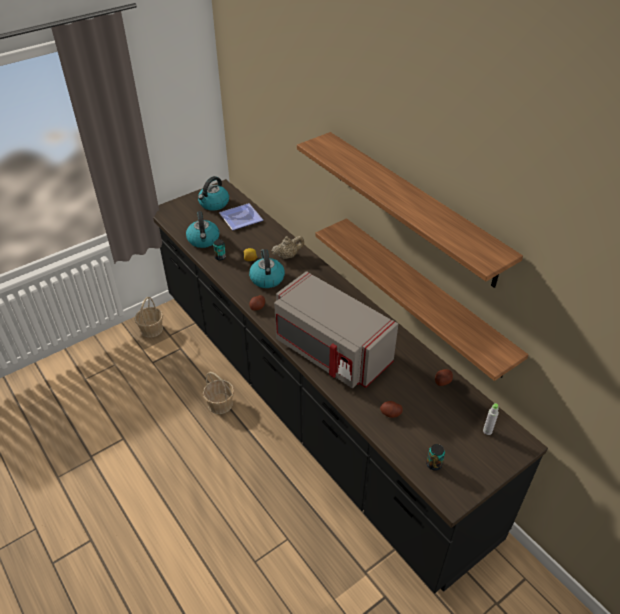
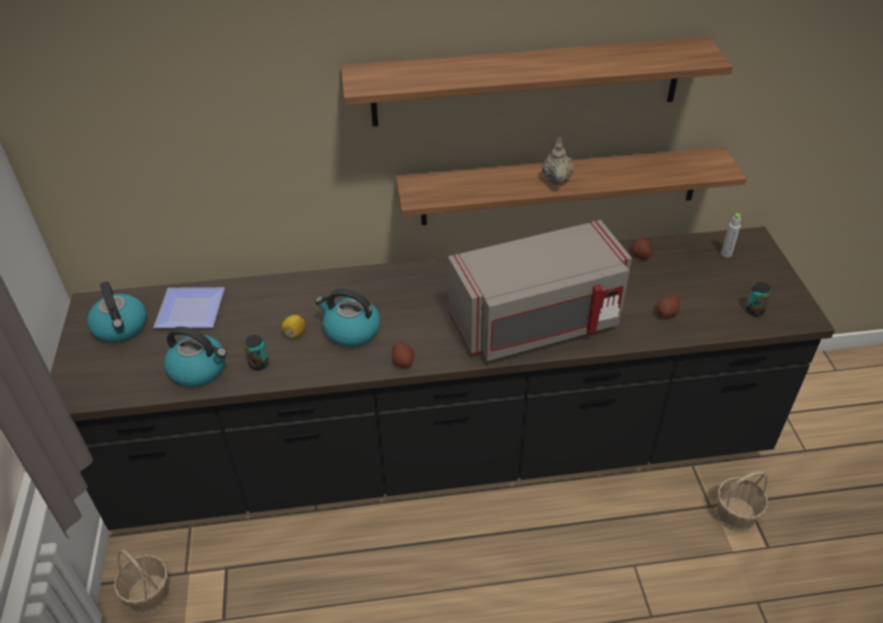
camera: 60 degrees left, 0 degrees up
basket [203,372,234,414] -> basket moved to [716,471,768,532]
beige teapot [272,236,304,259] -> beige teapot moved to [542,136,574,185]

